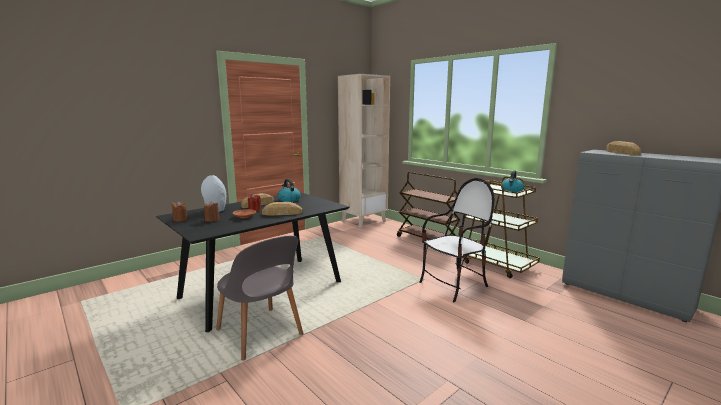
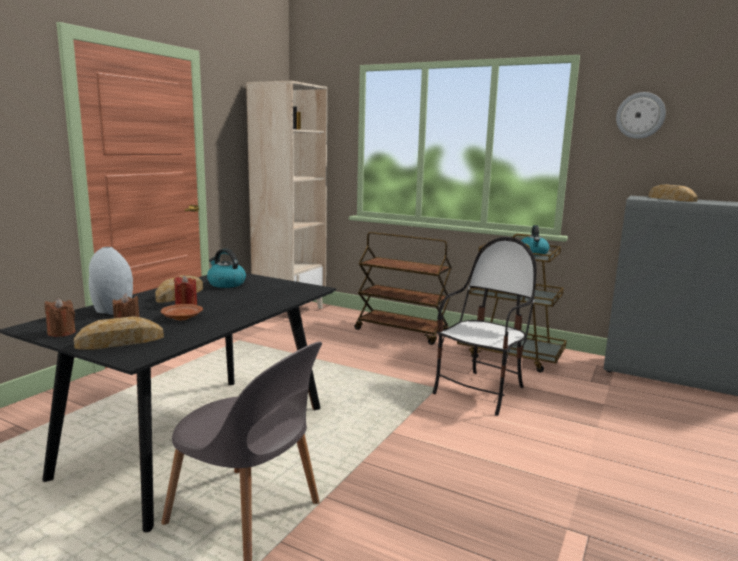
camera: 20 degrees left, 0 degrees up
bread [262,202,302,216] -> bread moved to [74,316,164,350]
none -> wall clock [616,92,666,139]

